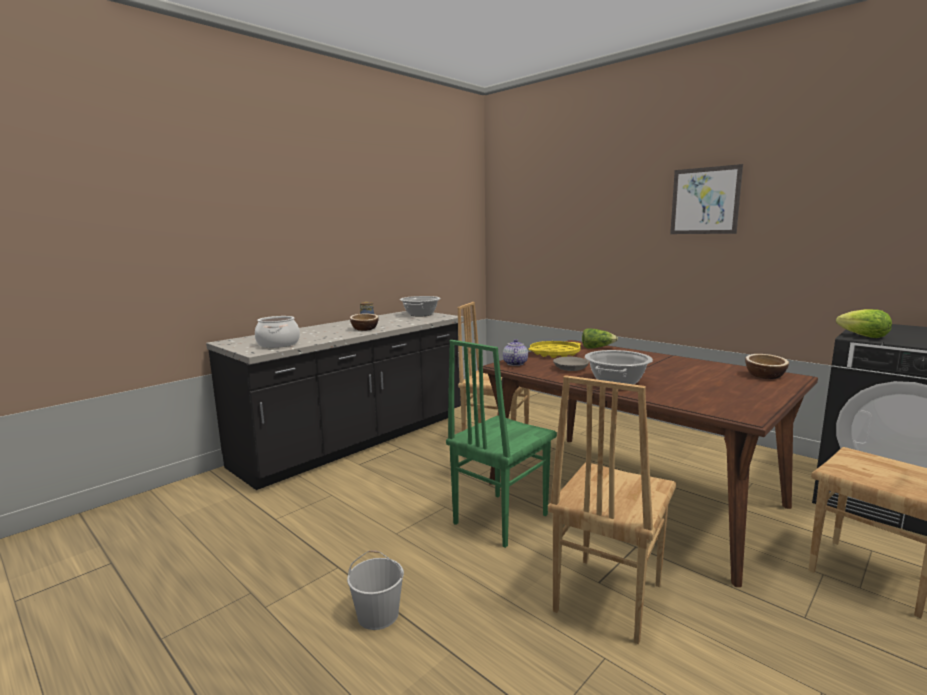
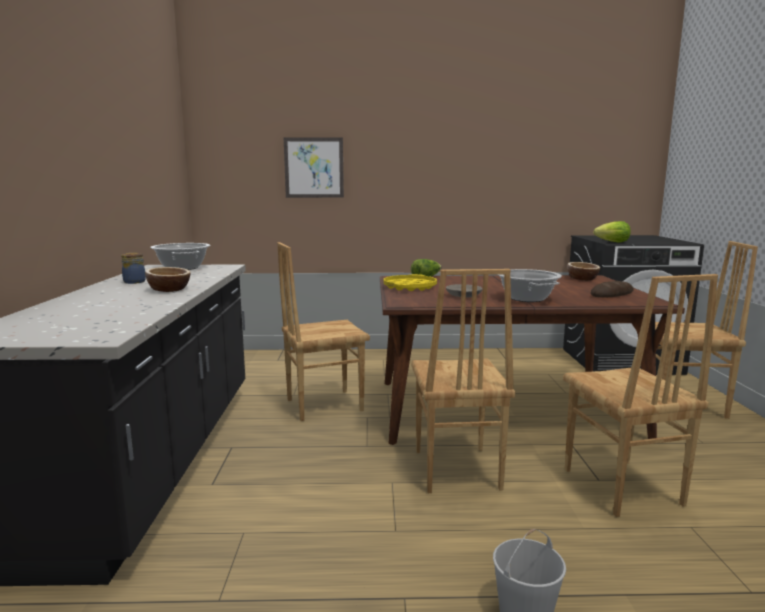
camera: 45 degrees left, 0 degrees up
cooking pot [255,316,300,348] -> none
green chair [446,340,557,548] -> brown chair [411,269,516,493]
teapot [503,339,528,366] -> none
picture [670,164,743,234] -> picture moved to [284,137,344,198]
none -> bread [591,281,634,298]

